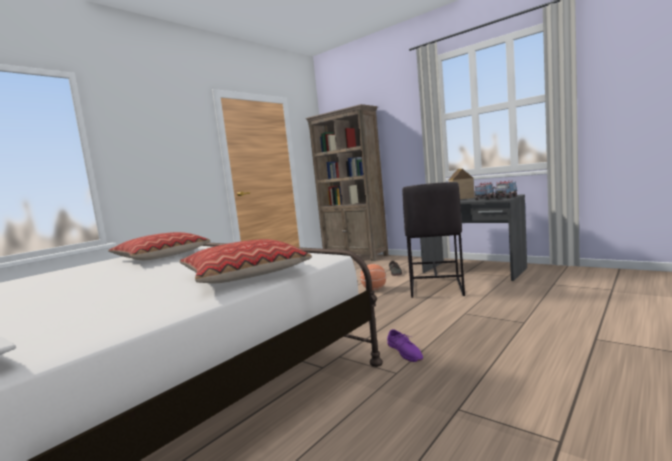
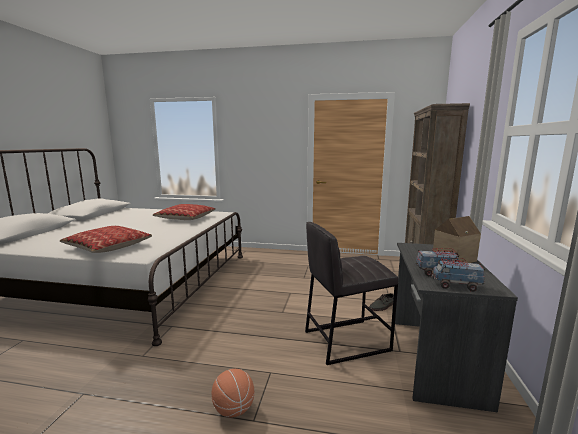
camera: 60 degrees right, 5 degrees up
basketball [360,264,386,290] -> basketball moved to [212,369,254,418]
purple shoe [387,329,423,362] -> none

